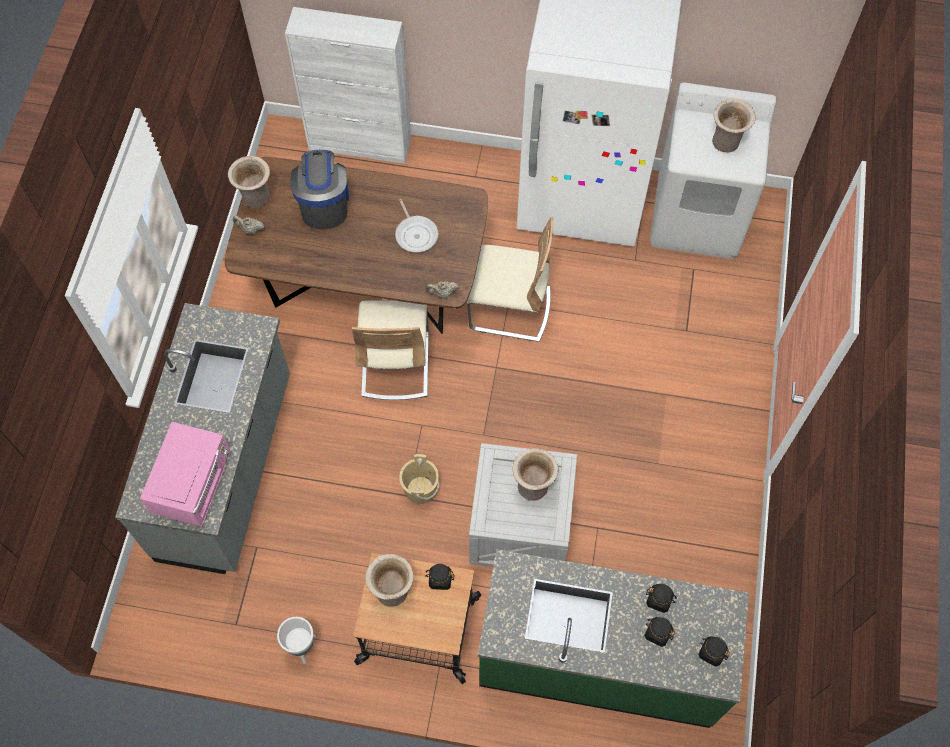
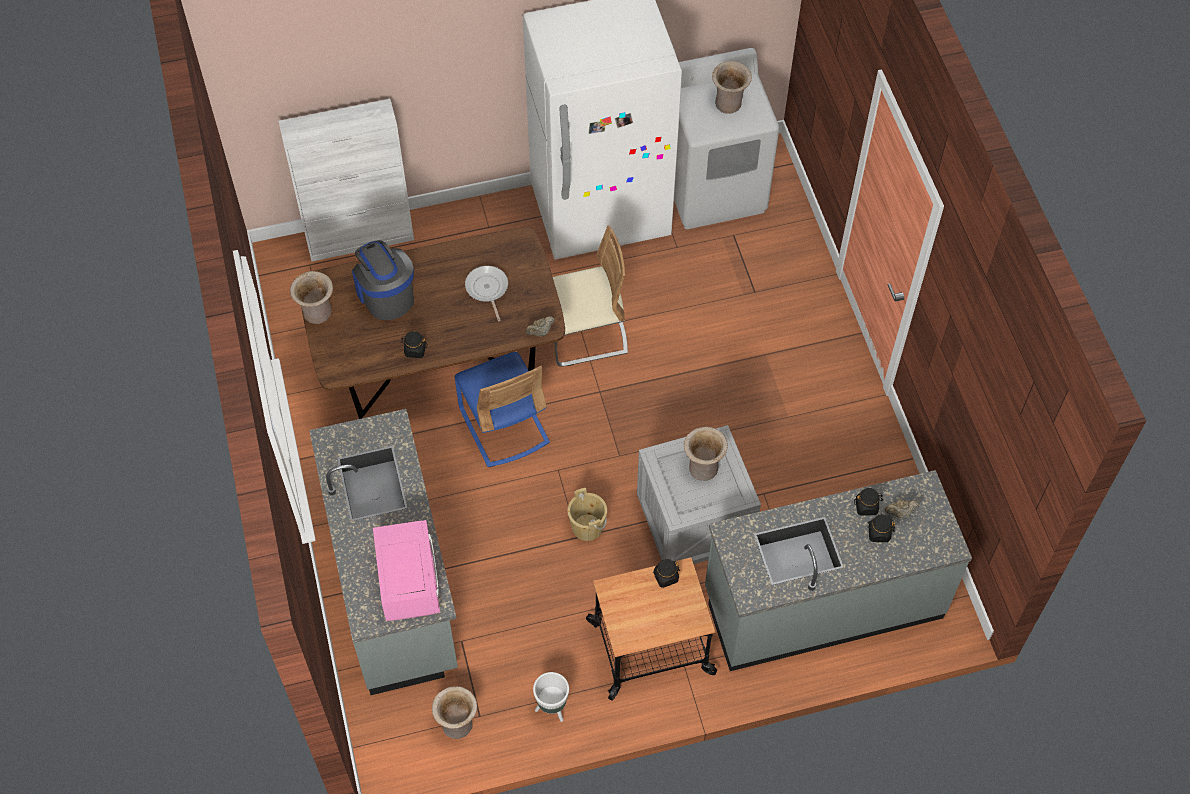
camera: 25 degrees left, 5 degrees down
beige teapot [233,216,264,235] -> beige teapot moved to [885,500,920,519]
beige chair [352,301,429,400] -> blue chair [454,352,550,467]
beige vase [365,554,414,607] -> beige vase moved to [432,686,477,739]
frying pan [395,199,438,253] -> frying pan turned 150 degrees counterclockwise [465,266,508,321]
green counter [478,549,749,728] -> grey counter [705,470,972,671]
black jar [698,636,730,666] -> black jar moved to [401,331,428,358]

